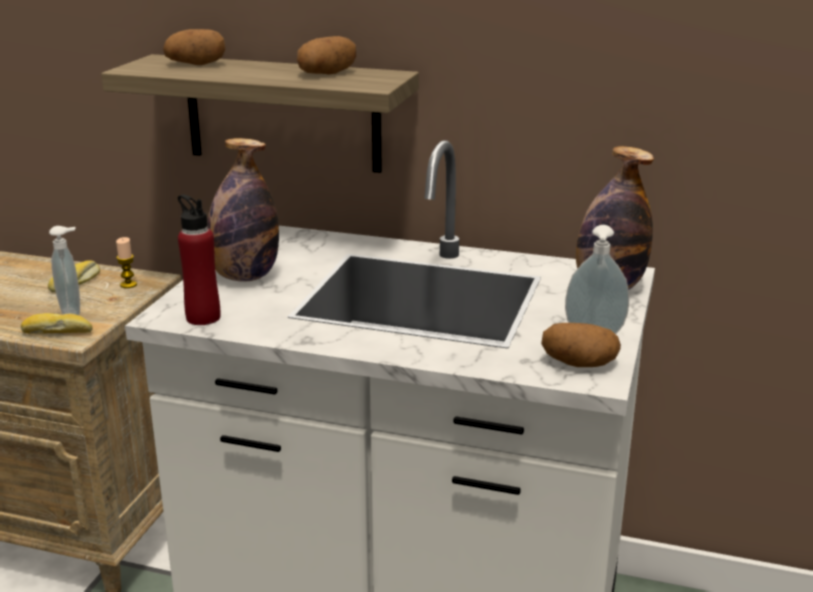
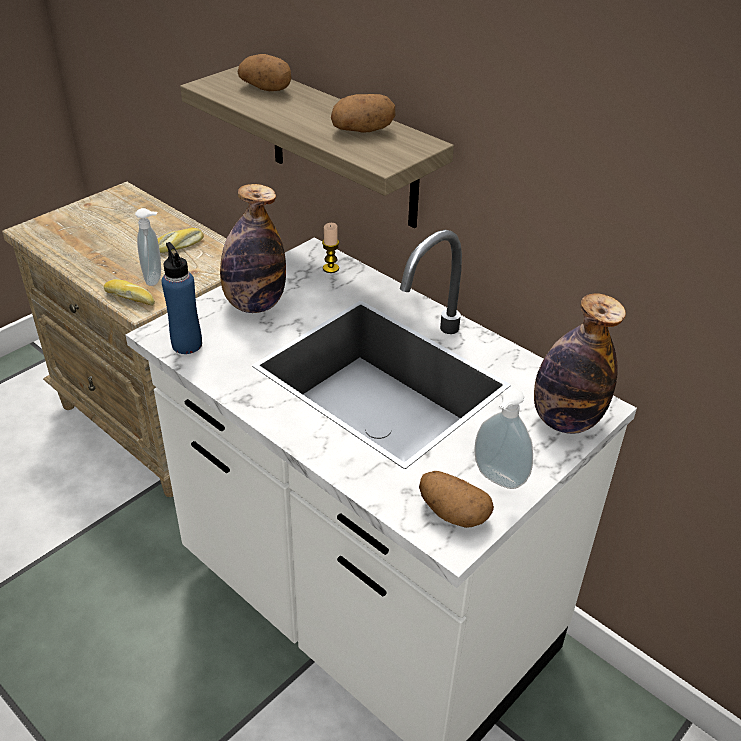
camera: 25 degrees right, 15 degrees up
candle [116,237,137,288] -> candle moved to [322,223,339,273]
red bottle [178,194,220,325] -> blue bottle [162,242,202,354]

